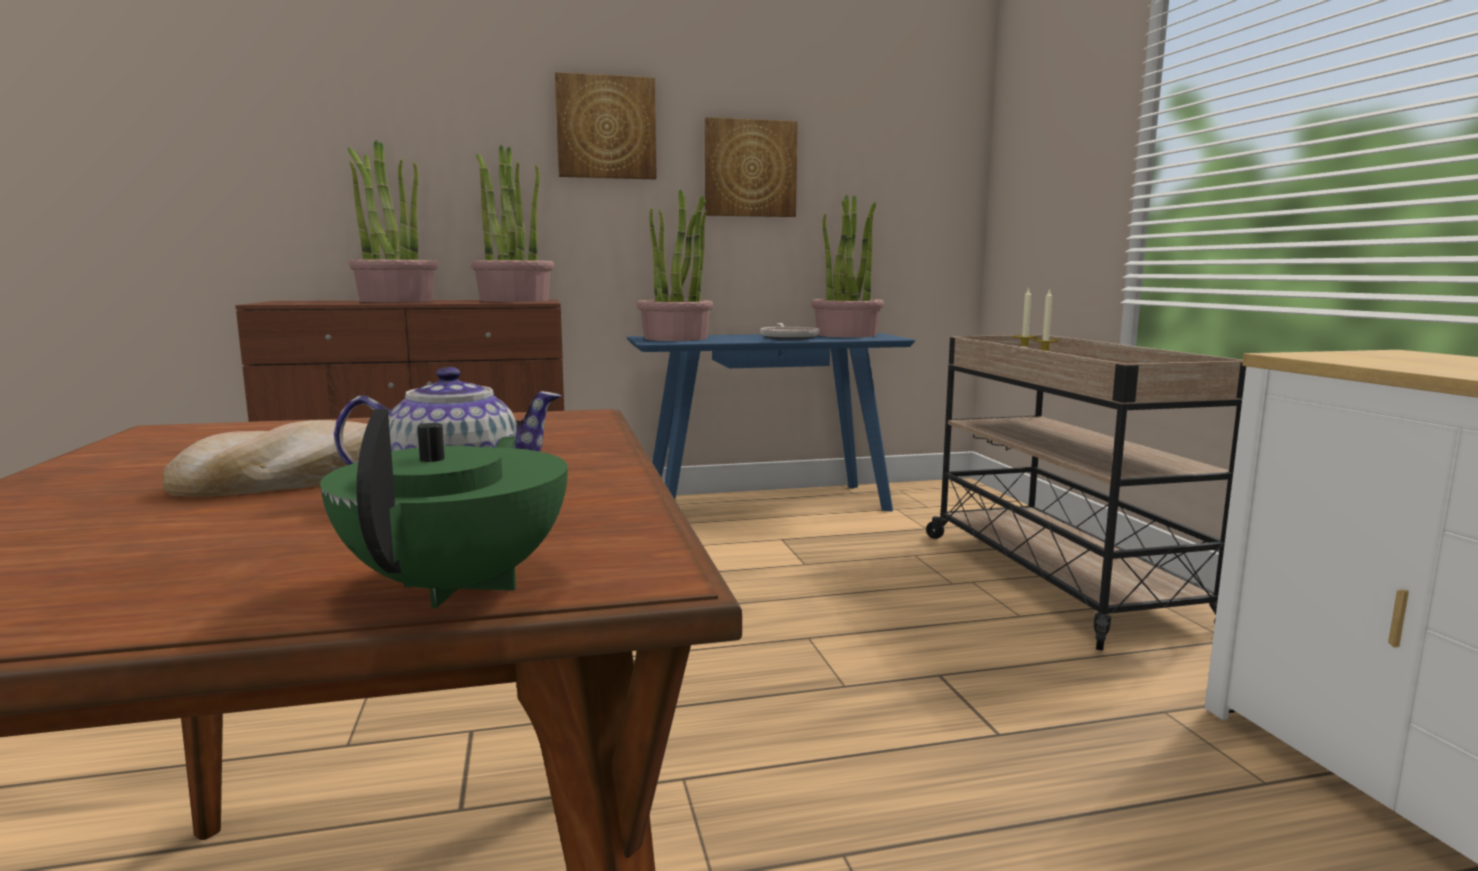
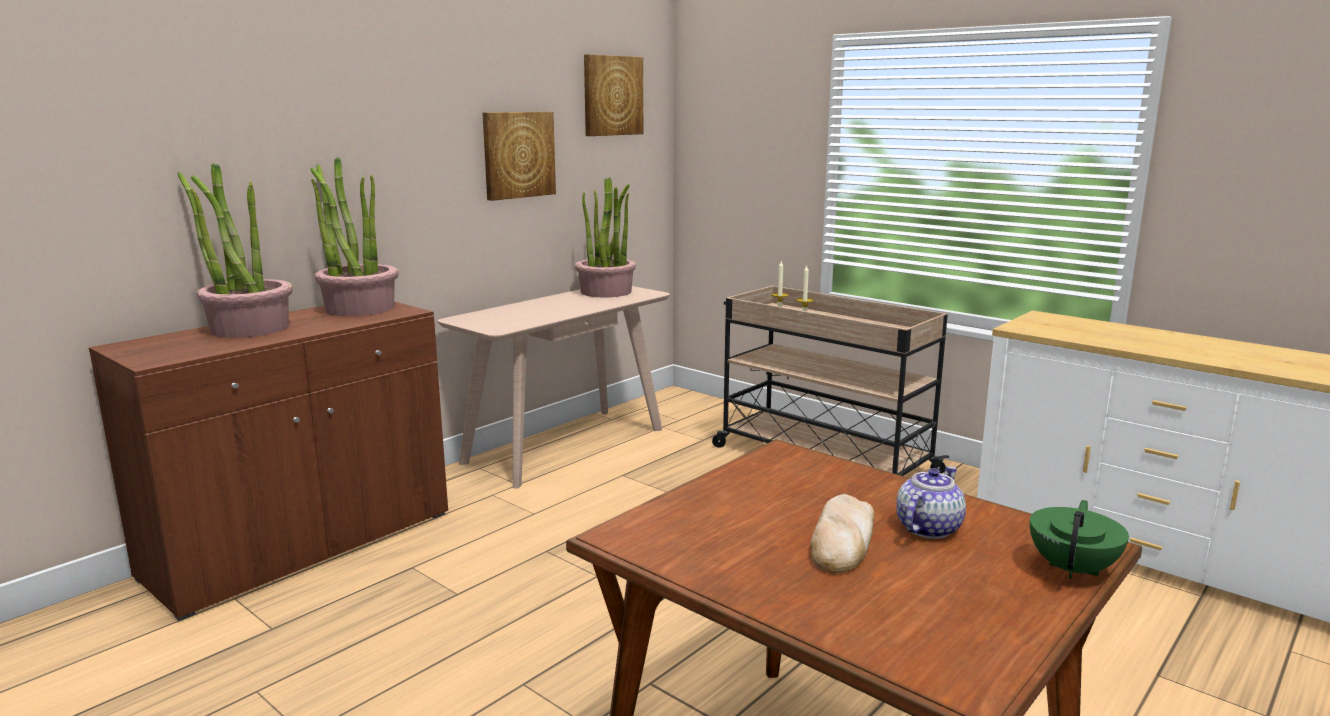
camera: 35 degrees left, 5 degrees up
green teapot [320,409,567,608] -> green teapot turned 60 degrees clockwise [1030,500,1129,579]
picture [555,72,657,179] -> picture moved to [584,54,643,136]
blue console table [627,333,915,512] -> beige console table [438,286,670,489]
potted plant [636,190,713,341] -> none
frying pan [760,323,819,340] -> none

